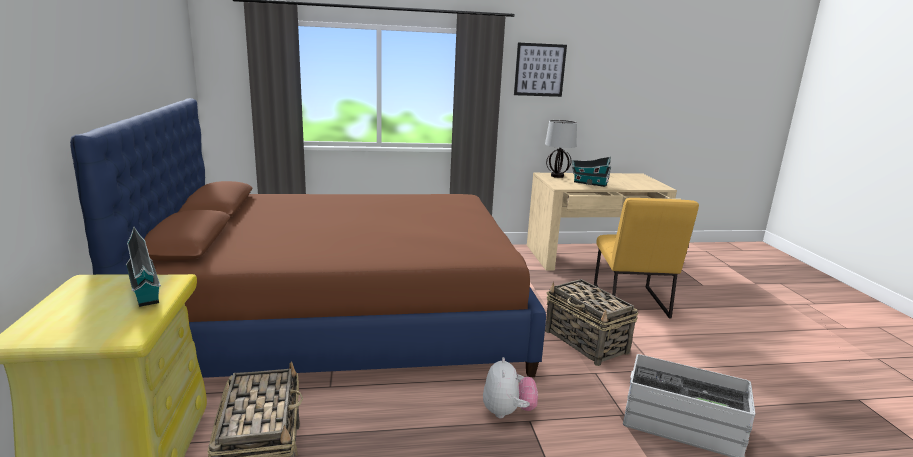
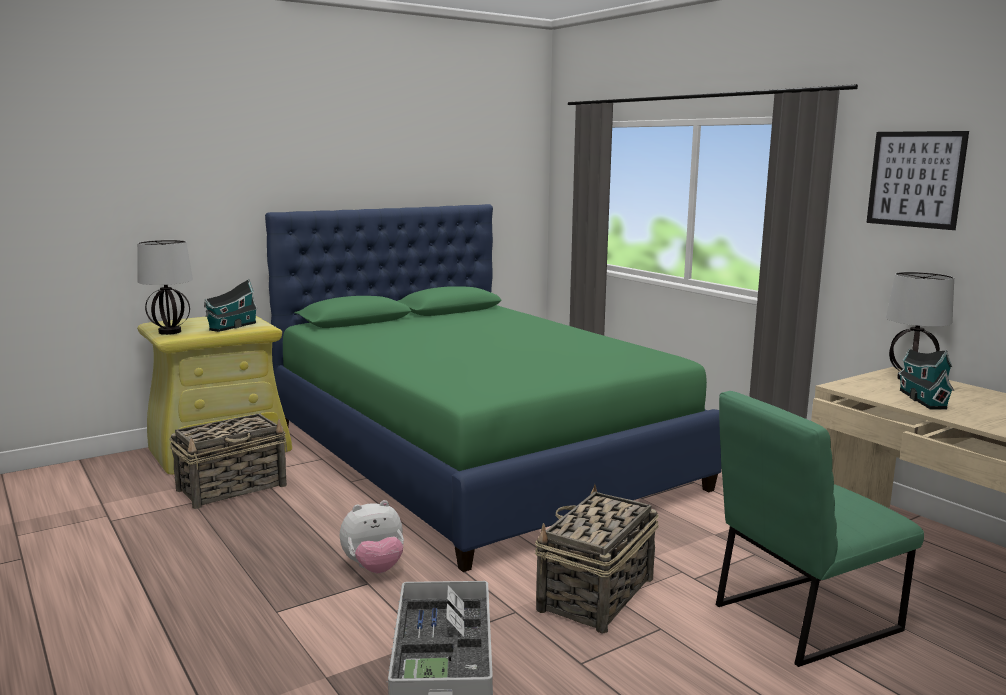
camera: 65 degrees right, 5 degrees down
brown bed [70,98,546,378] -> green bed [265,204,721,572]
yellow chair [594,198,699,319] -> green chair [716,391,924,667]
none -> table lamp [137,240,193,335]

